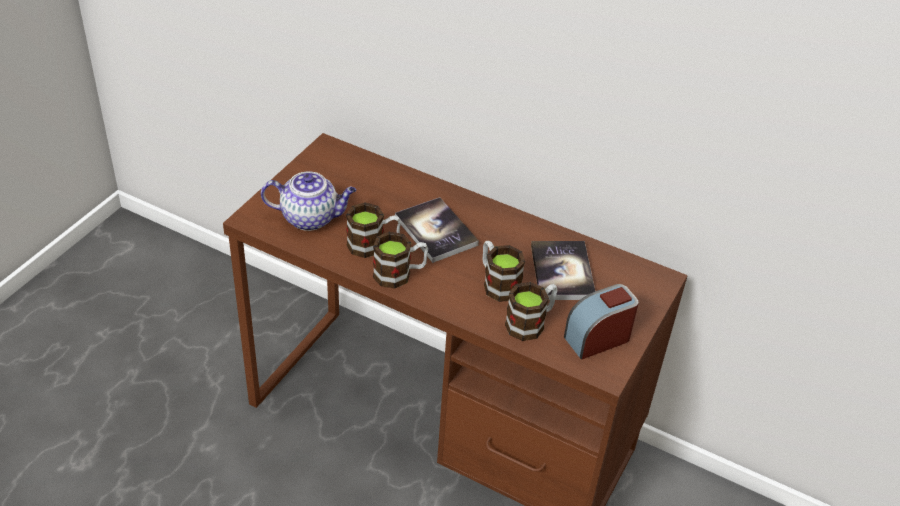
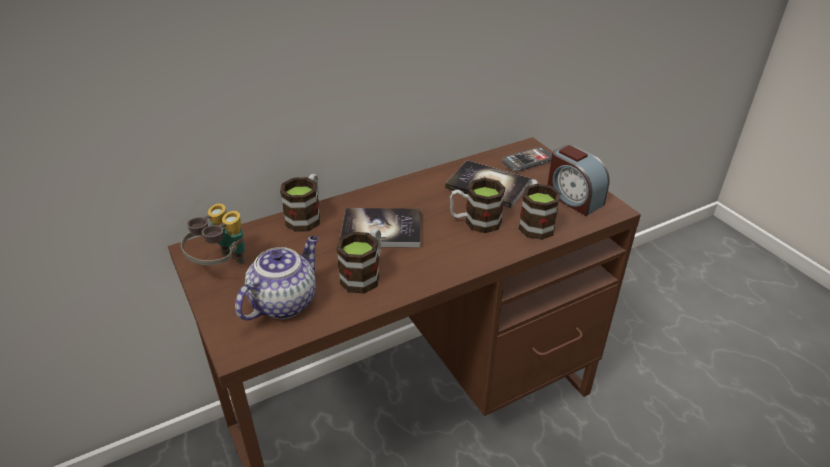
camera: 55 degrees left, 5 degrees down
mug [373,232,428,289] -> mug moved to [280,174,321,232]
alarm clock [564,284,639,360] -> alarm clock turned 45 degrees counterclockwise [547,144,610,216]
none -> binoculars [181,203,245,265]
none -> phone [502,147,552,172]

